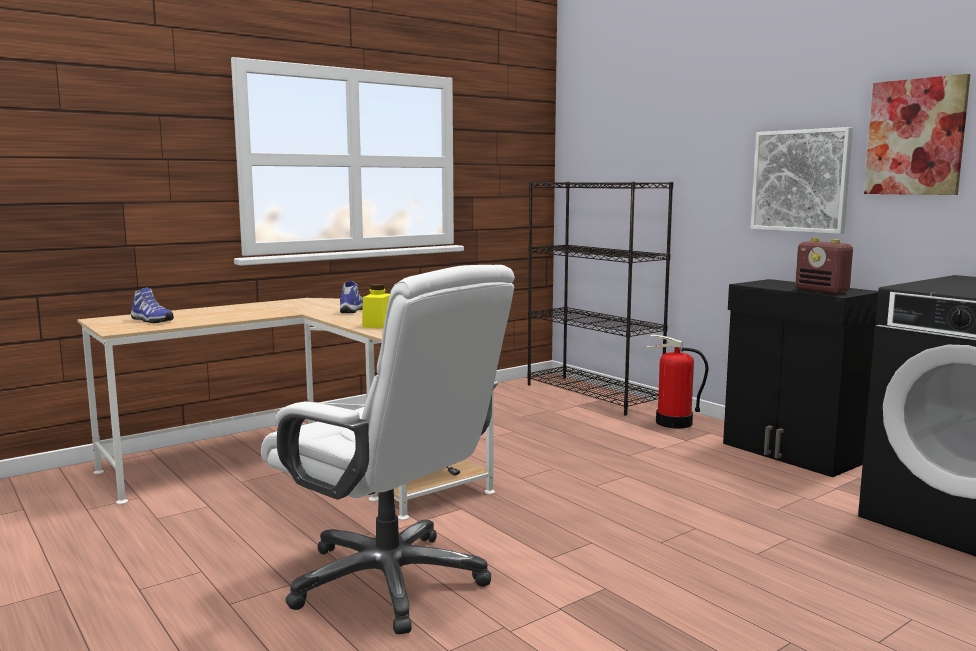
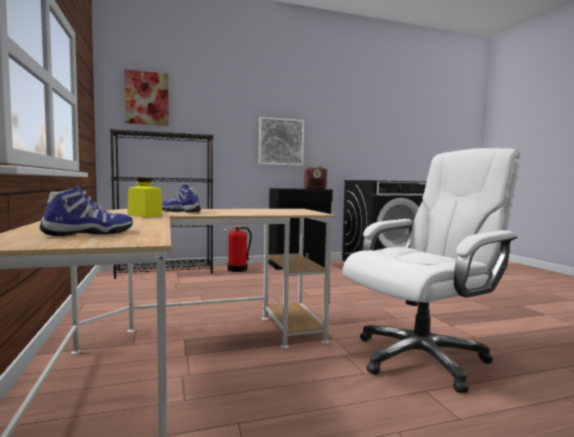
camera: 70 degrees left, 5 degrees down
yellow jar [362,284,390,328] -> yellow jar moved to [127,178,163,217]
picture [864,74,970,195] -> picture moved to [124,69,169,126]

